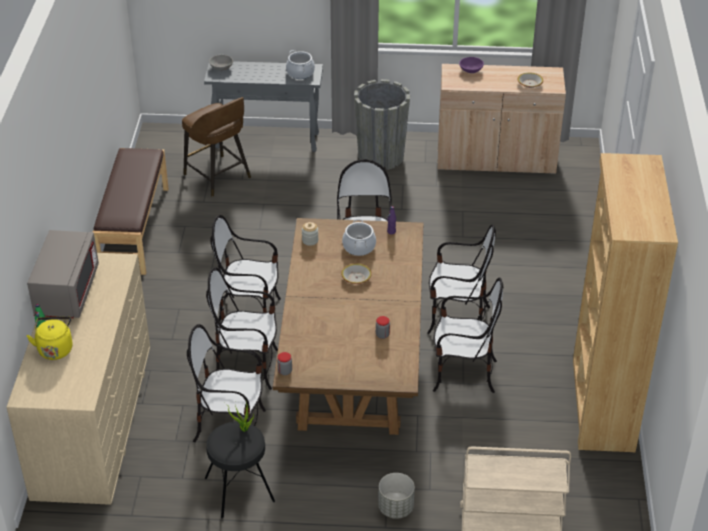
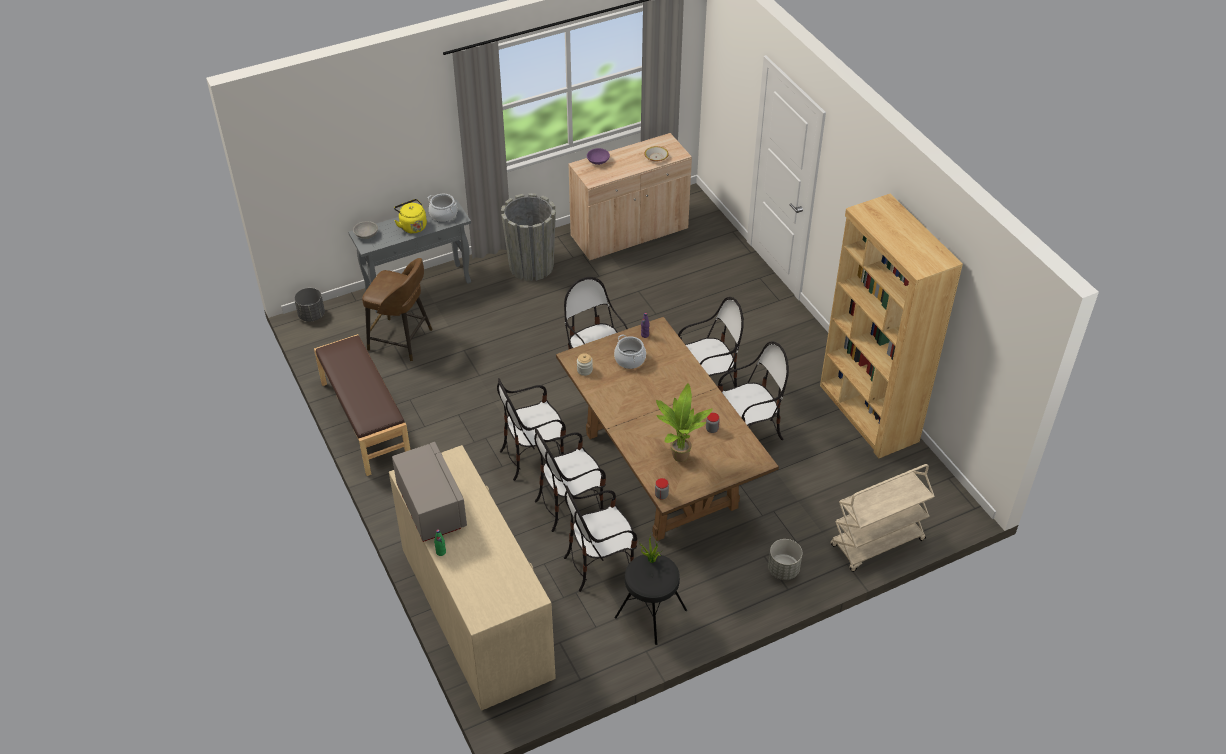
camera: 30 degrees left, 5 degrees up
yellow kettle [27,316,73,360] -> yellow kettle moved to [394,199,427,233]
bowl [341,263,372,284] -> none
none -> grey planter [294,288,325,322]
none -> potted plant [656,383,713,462]

